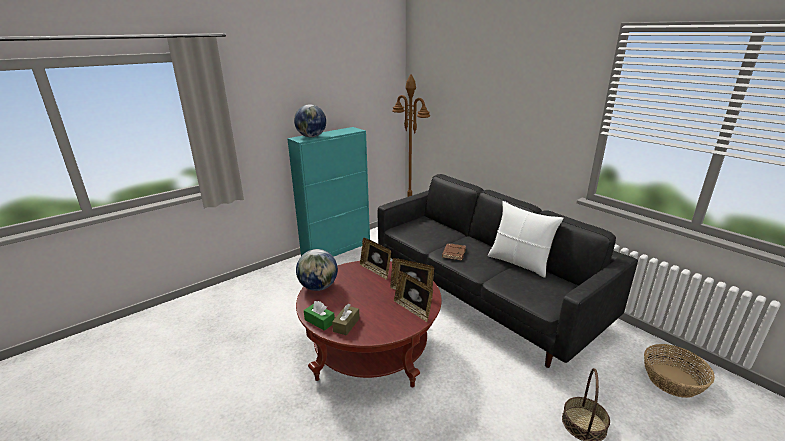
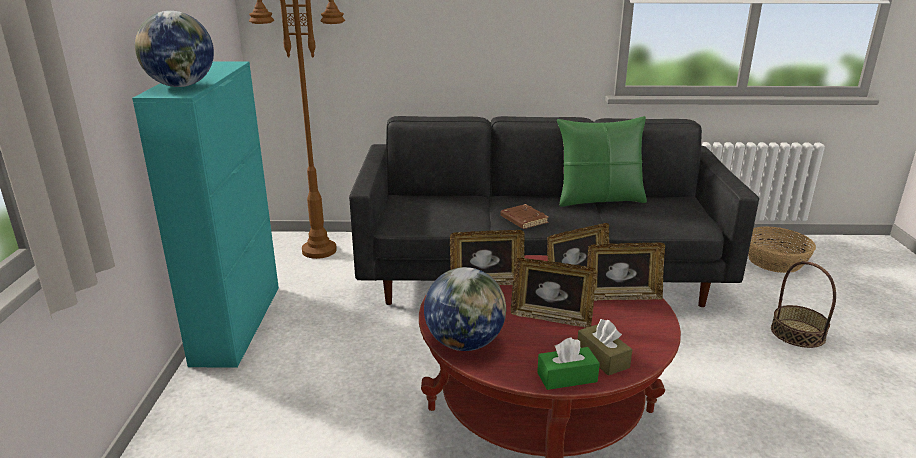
camera: 50 degrees left, 0 degrees up
white pillow [488,201,564,278] -> green pillow [557,116,647,207]
none -> picture frame [511,258,597,328]

